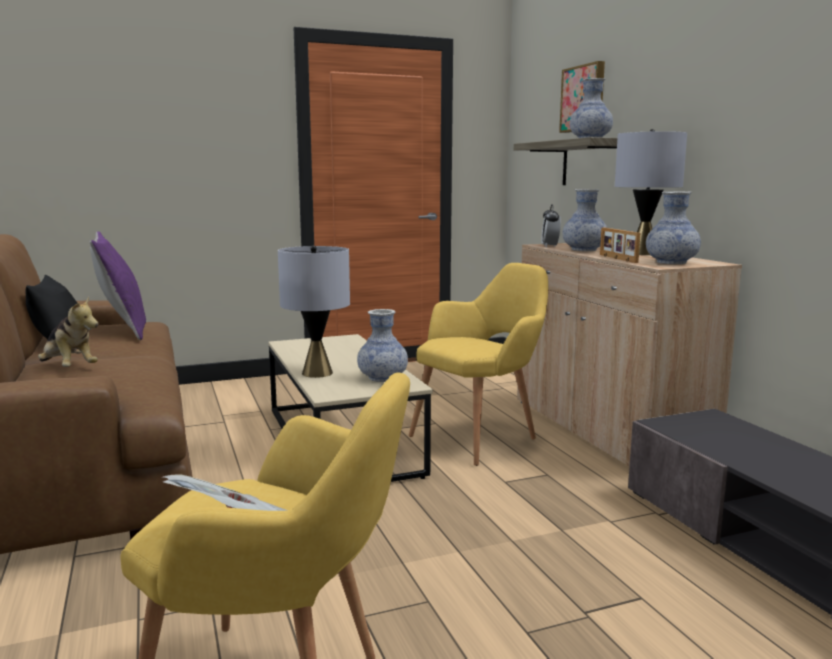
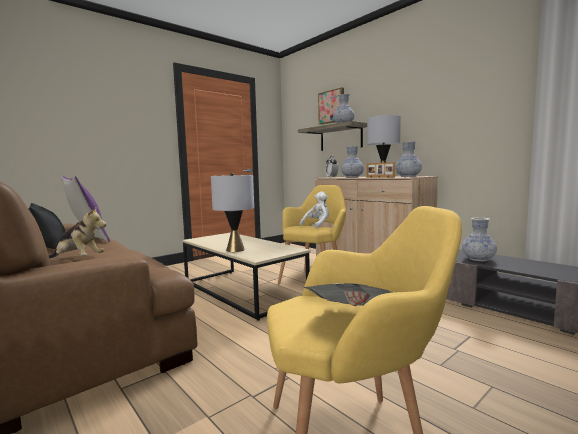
camera: 20 degrees left, 5 degrees down
vase [357,309,408,382] -> vase moved to [462,217,497,261]
none -> white plush toy [300,191,329,229]

